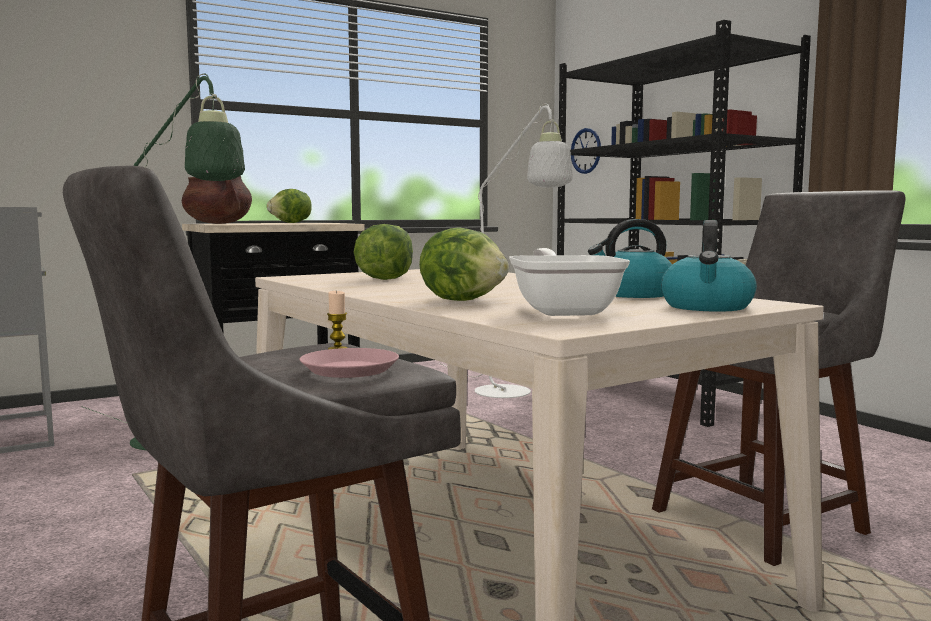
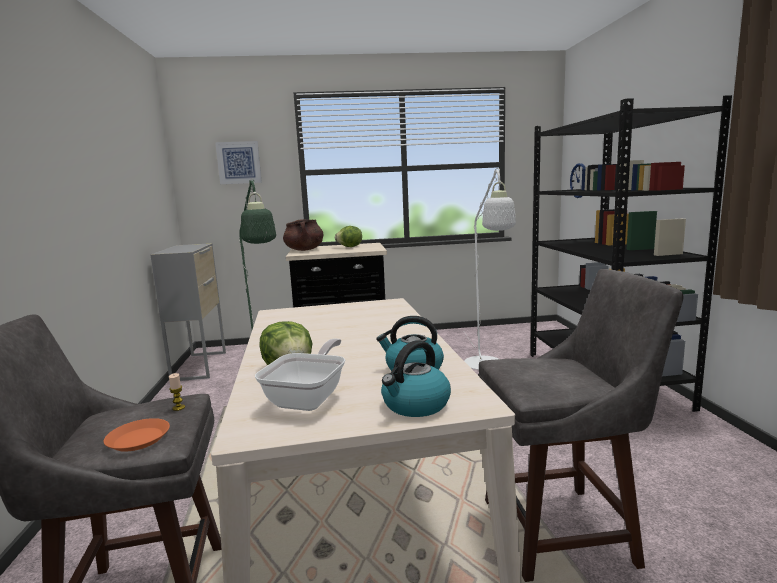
camera: 25 degrees right, 5 degrees up
pink plate [300,348,399,378] -> orange plate [104,418,170,452]
lettuce [354,224,413,280] -> none
none -> picture [215,141,262,184]

